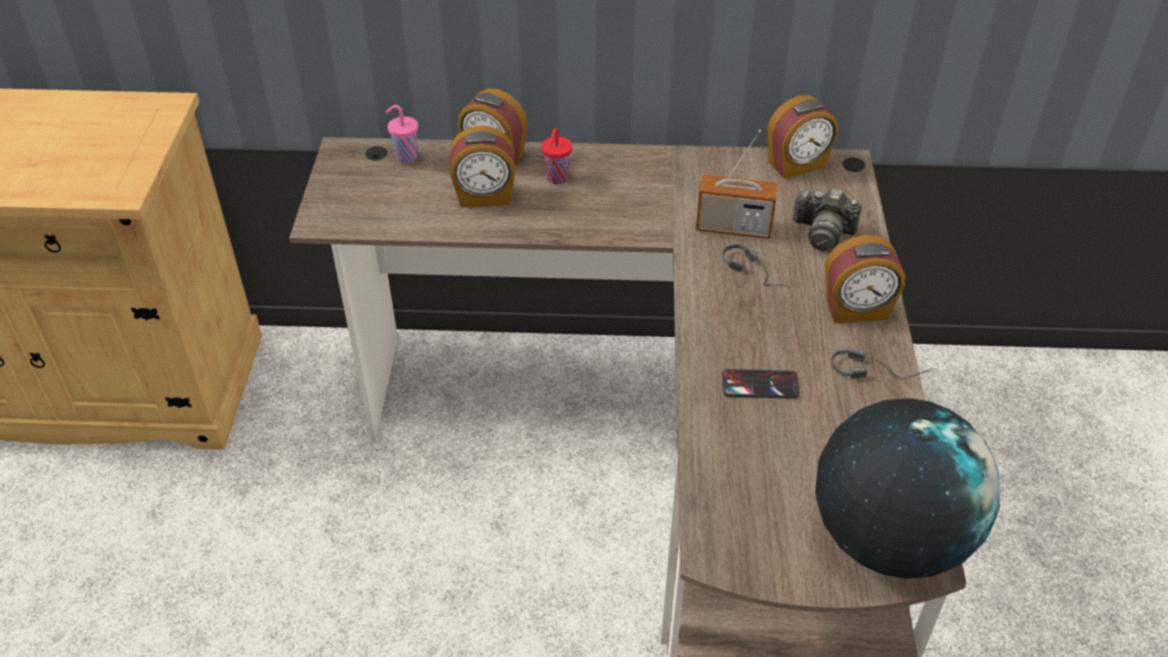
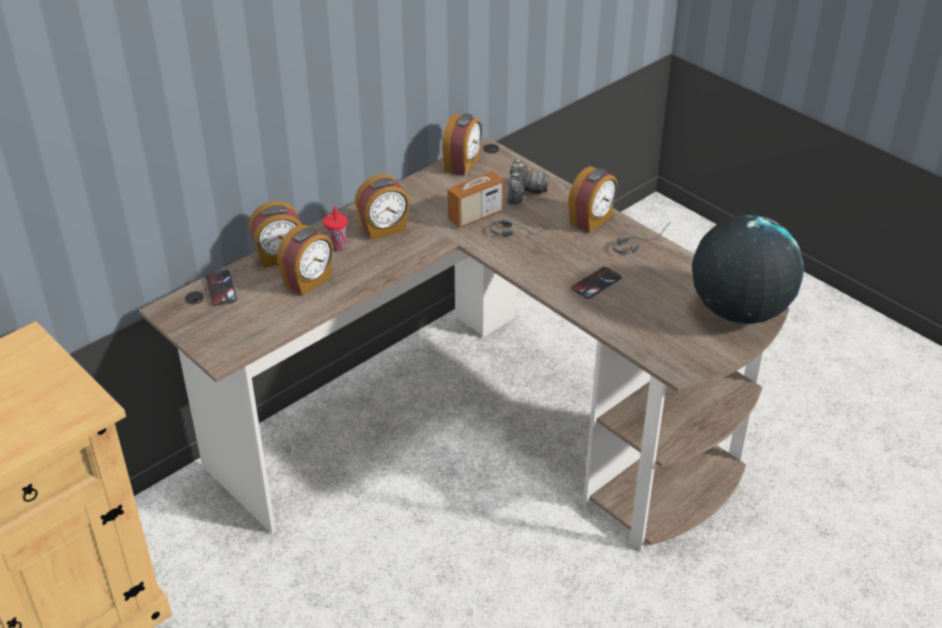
camera: 45 degrees left, 5 degrees down
pink cup [386,105,418,164] -> phone [205,270,237,306]
camera [793,189,862,251] -> camera turned 60 degrees counterclockwise [507,159,549,205]
none -> alarm clock [355,174,410,240]

